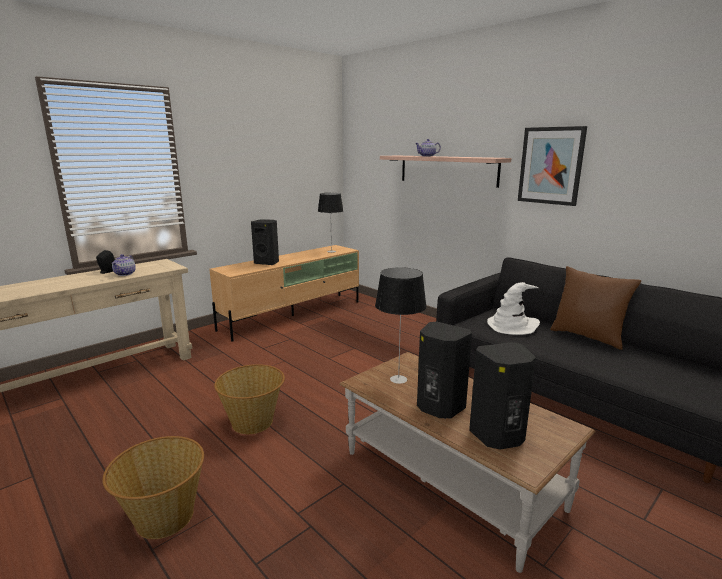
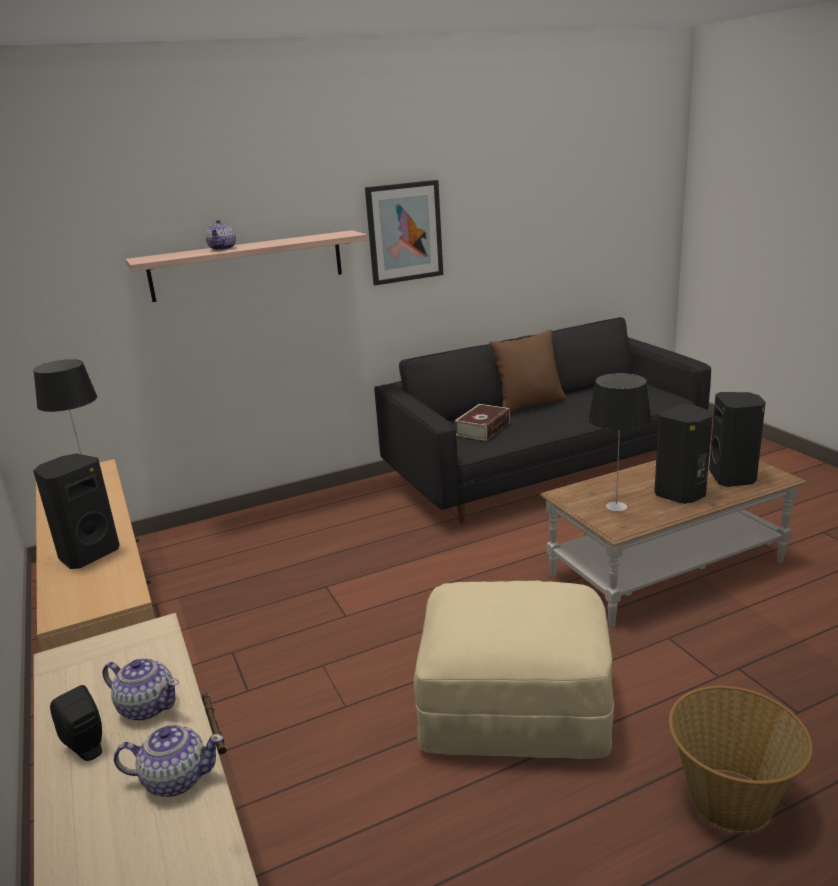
camera: 70 degrees left, 5 degrees up
basket [214,364,285,434] -> beige ottoman [413,581,614,759]
white hat [487,282,540,335] -> book [455,404,510,441]
none -> teapot [114,724,223,797]

